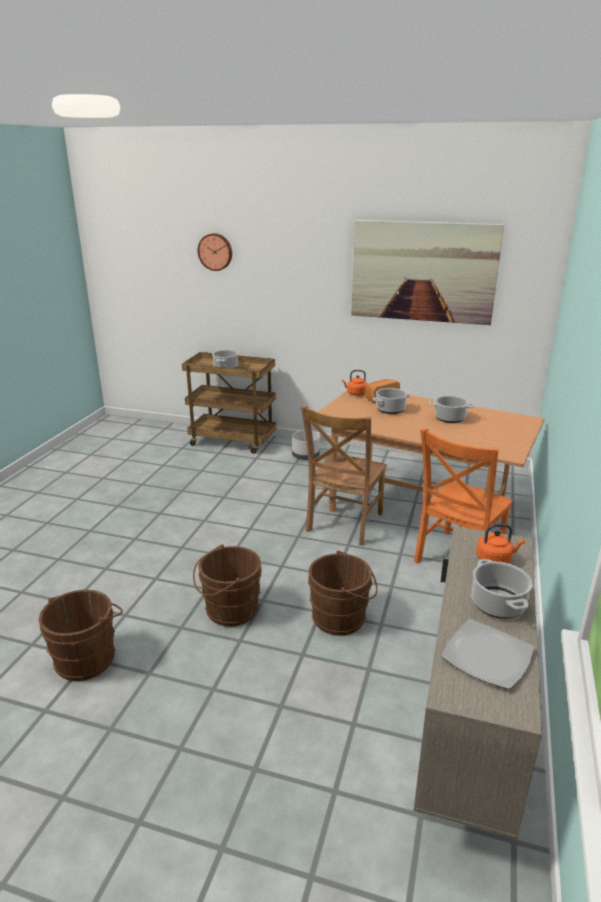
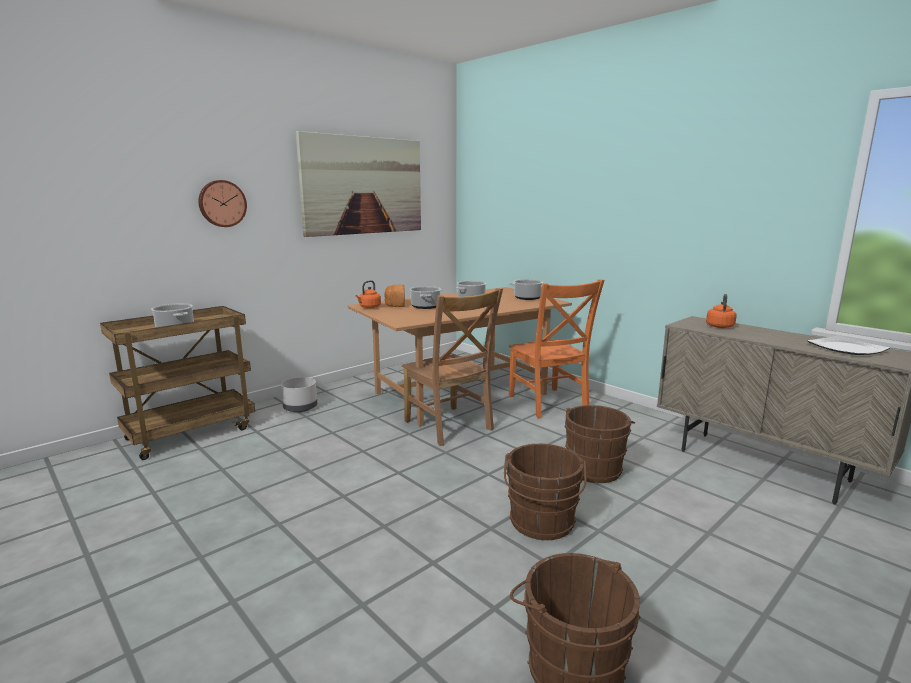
camera: 60 degrees left, 10 degrees down
wall clock [198,233,232,271] -> wall clock moved to [198,180,247,227]
cooking pot [472,559,533,619] -> cooking pot moved to [508,279,543,300]

